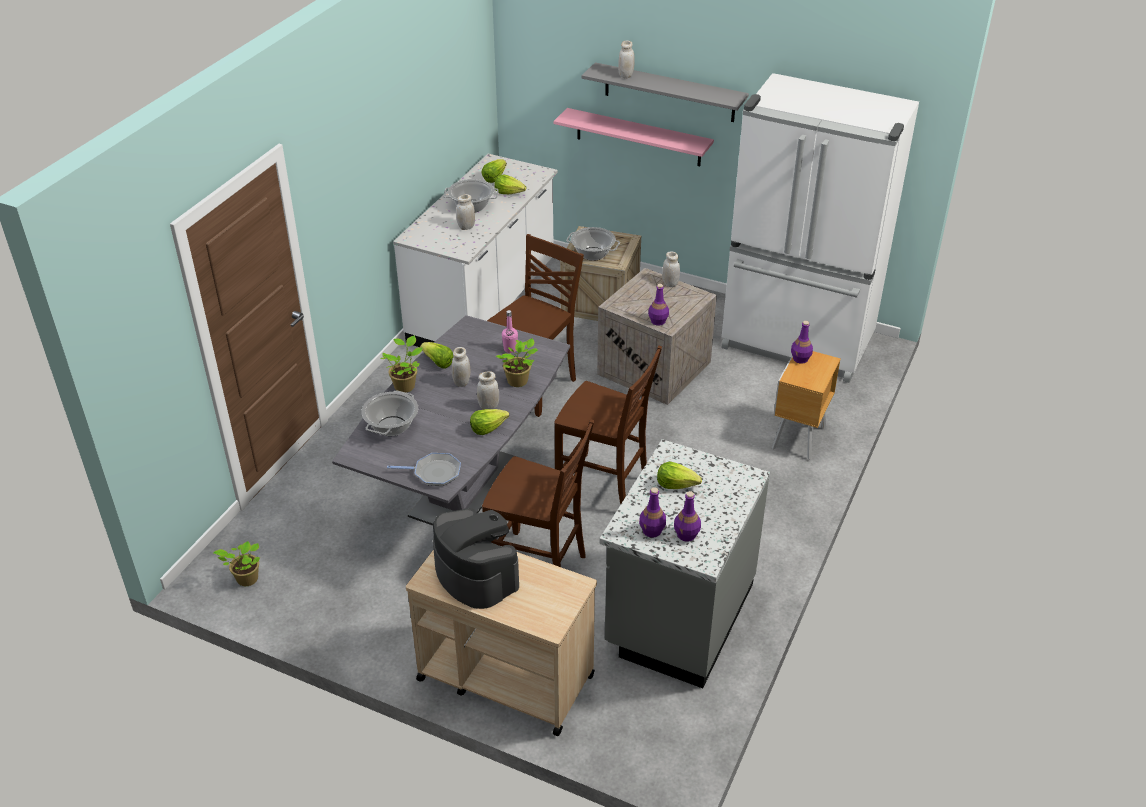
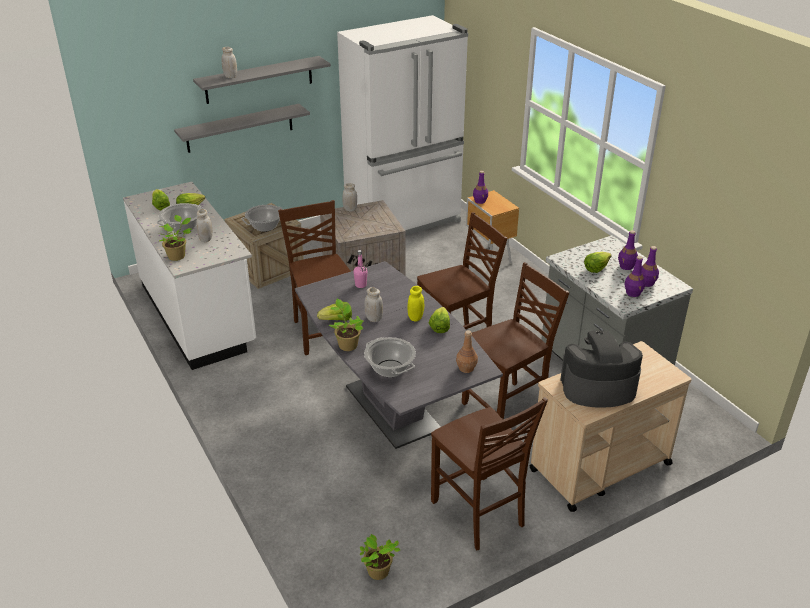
camera: 55 degrees left, 5 degrees down
frying pan [387,453,461,486] -> brown bottle [456,330,478,373]
white jar [477,371,499,410] -> yellow jar [408,286,424,322]
potted plant [496,338,538,387] -> potted plant moved to [159,215,192,261]
pink shelf [554,108,714,166] -> grey shelf [174,104,310,153]
purple bottle [648,284,669,326] -> purple bottle moved to [618,230,638,270]
none -> brown chair [431,397,548,550]

